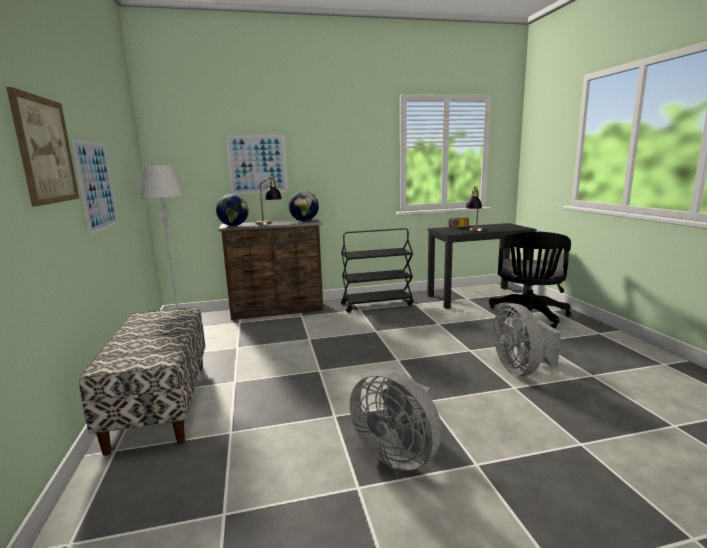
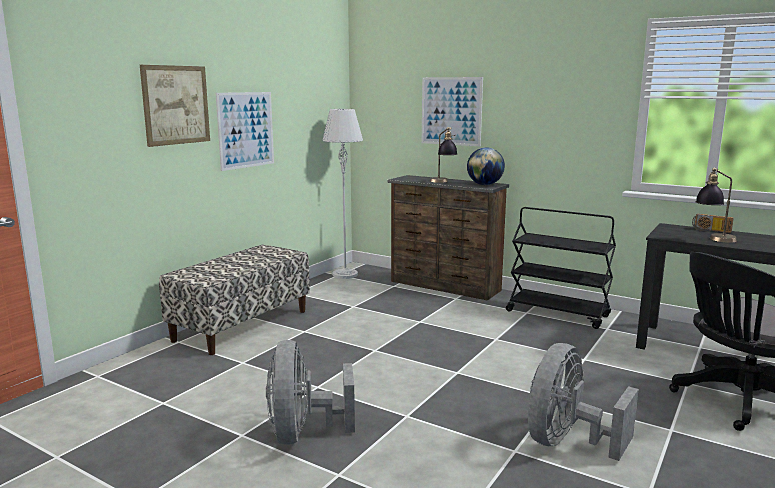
camera: 45 degrees right, 0 degrees up
globe [216,194,249,226] -> none

